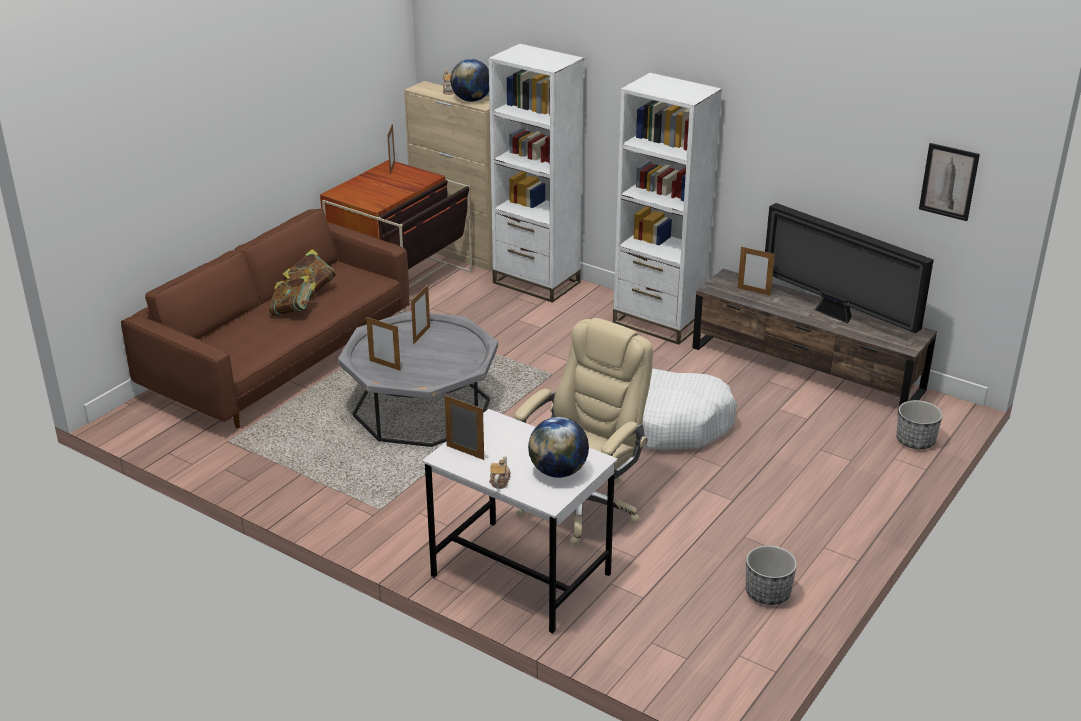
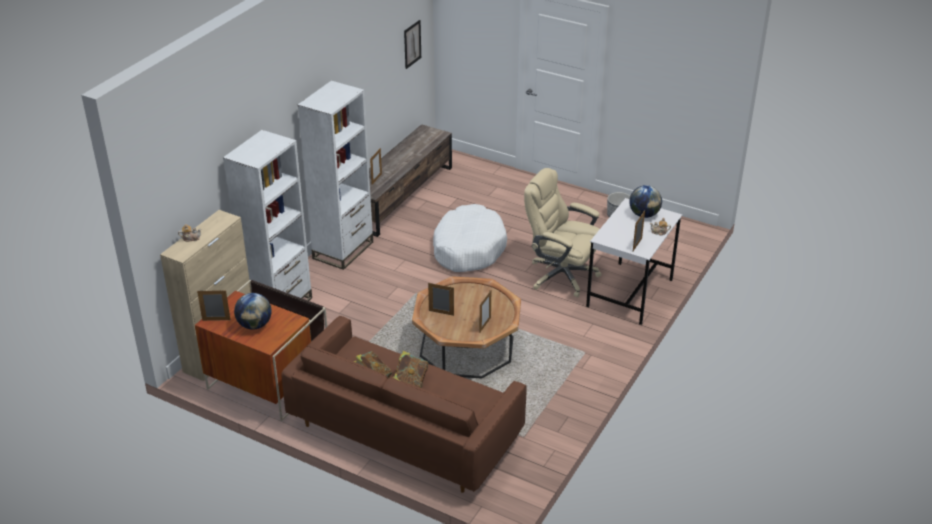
camera: 95 degrees left, 5 degrees up
grey coffee table [338,311,498,447] -> brown coffee table [412,276,521,379]
globe [450,59,489,102] -> globe moved to [234,293,272,330]
television [765,203,934,334] -> none
planter [896,400,943,449] -> none

